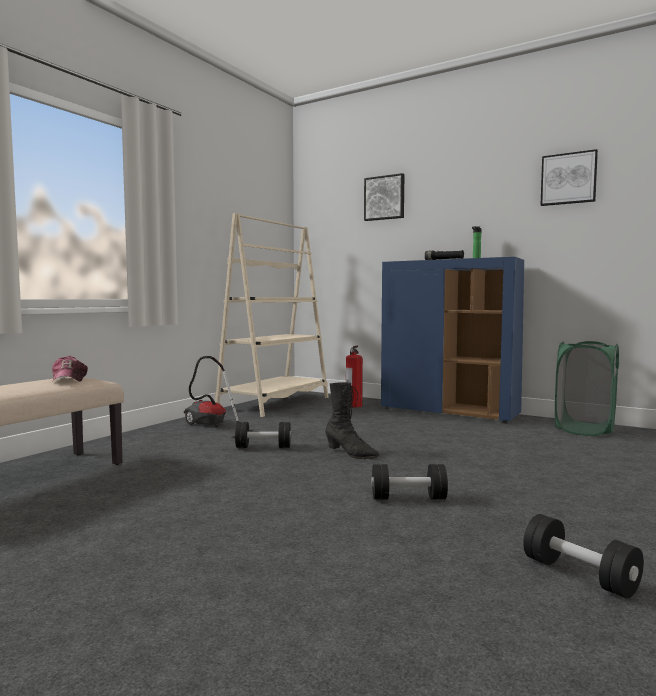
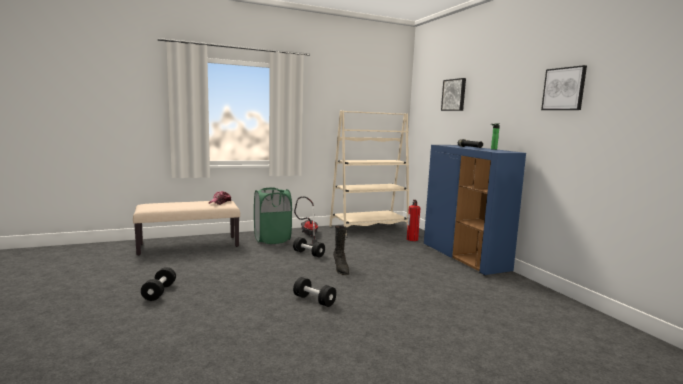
camera: 35 degrees right, 5 degrees up
black dumbbell [523,514,644,599] -> black dumbbell moved to [141,267,176,301]
green laundry basket [555,341,619,436] -> green laundry basket moved to [254,188,292,244]

